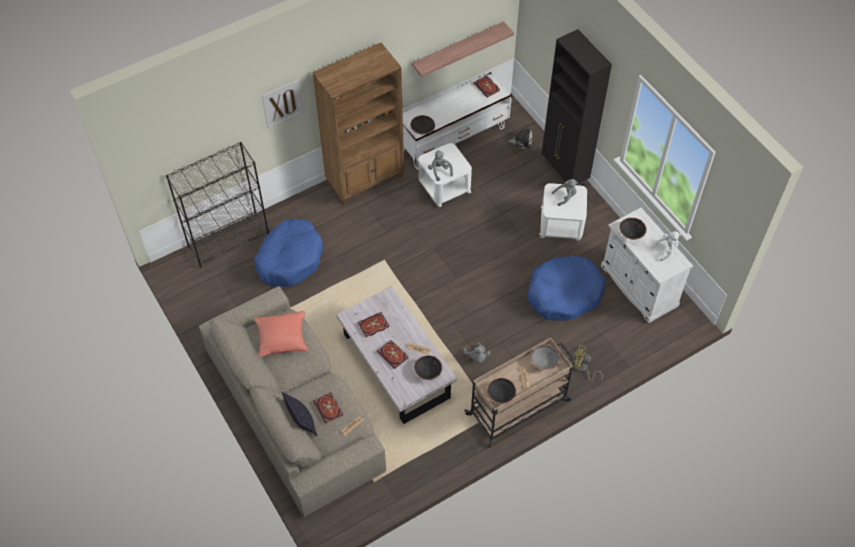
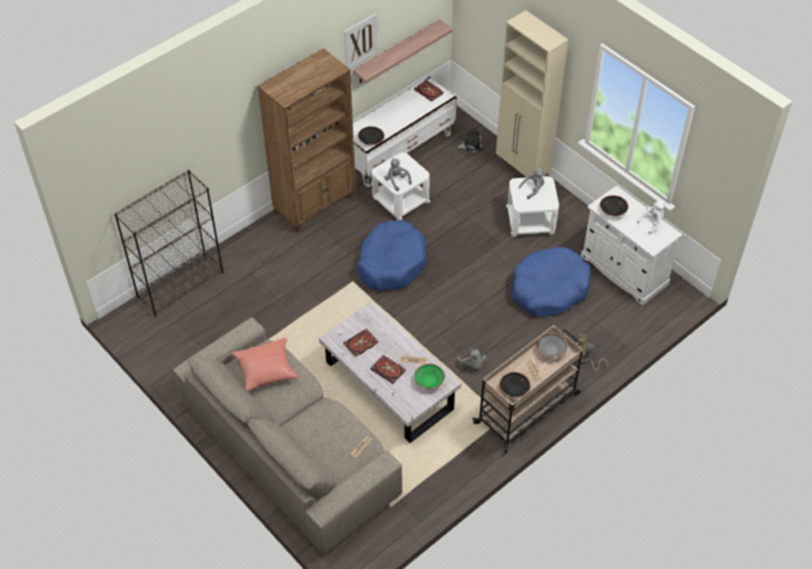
camera: 10 degrees left, 5 degrees down
blue dog bed [254,219,323,287] -> blue dog bed moved to [357,220,427,291]
picture [262,80,304,129] -> picture moved to [344,13,378,69]
pillow [282,392,318,436] -> none
book [313,392,343,423] -> none
black bowl [414,355,443,380] -> green bowl [414,364,445,389]
black cabinet [542,29,612,185] -> beige cabinet [496,10,568,177]

